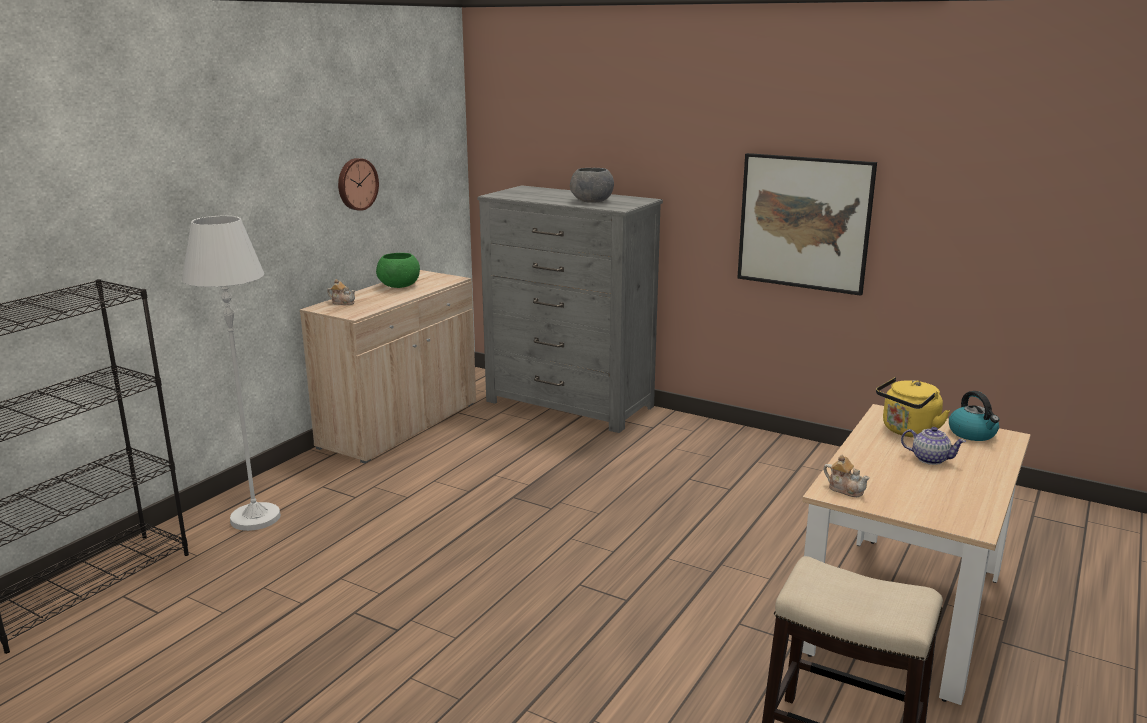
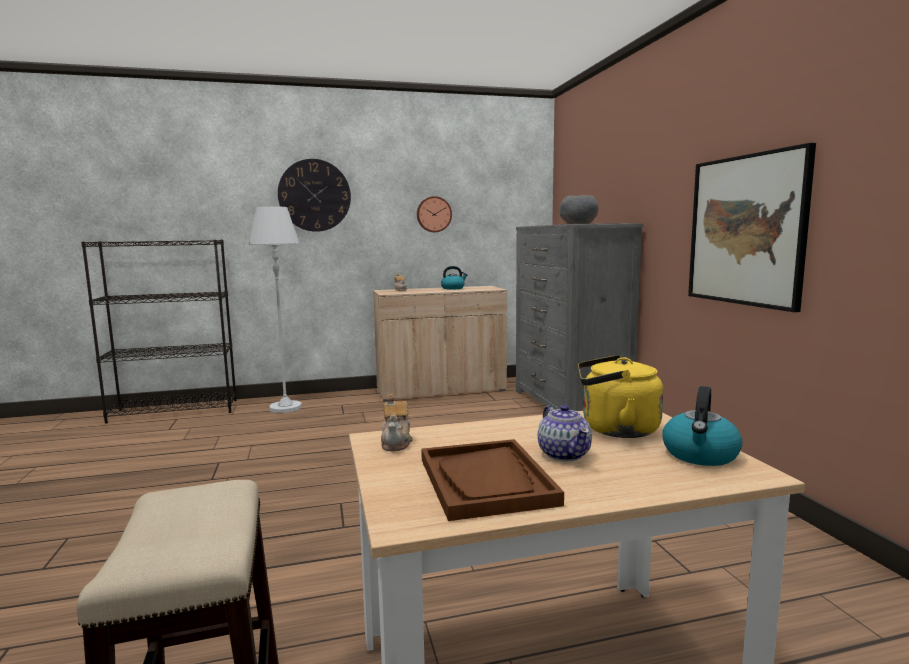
camera: 45 degrees right, 10 degrees down
green bowl [376,253,420,288] -> kettle [441,266,468,290]
none -> wall clock [278,159,351,232]
none -> brown tray [421,439,564,521]

